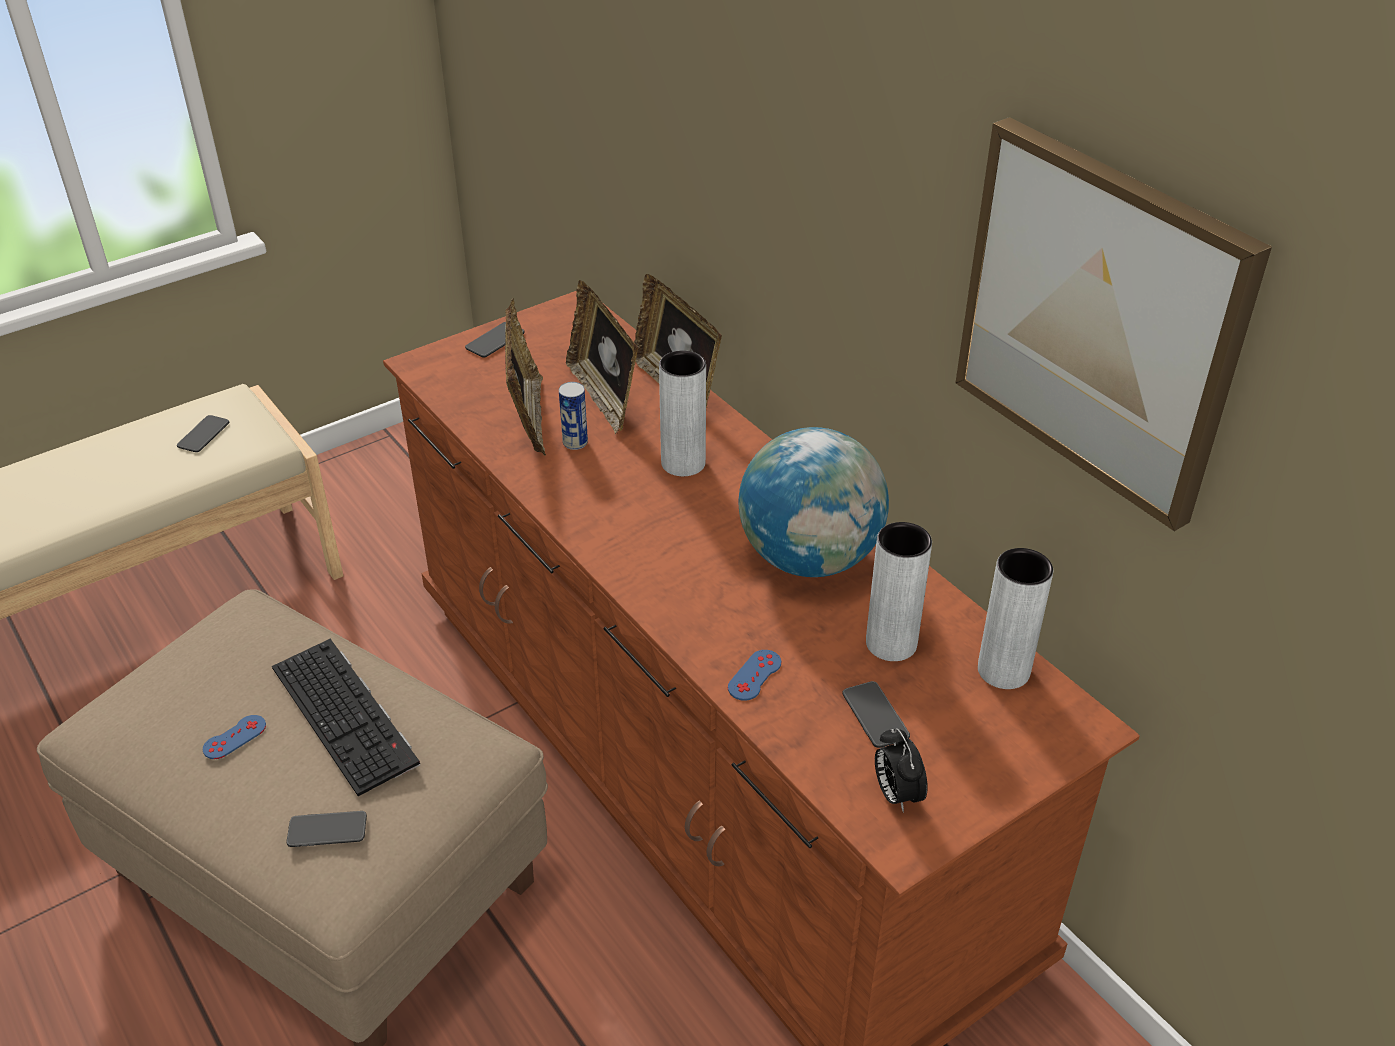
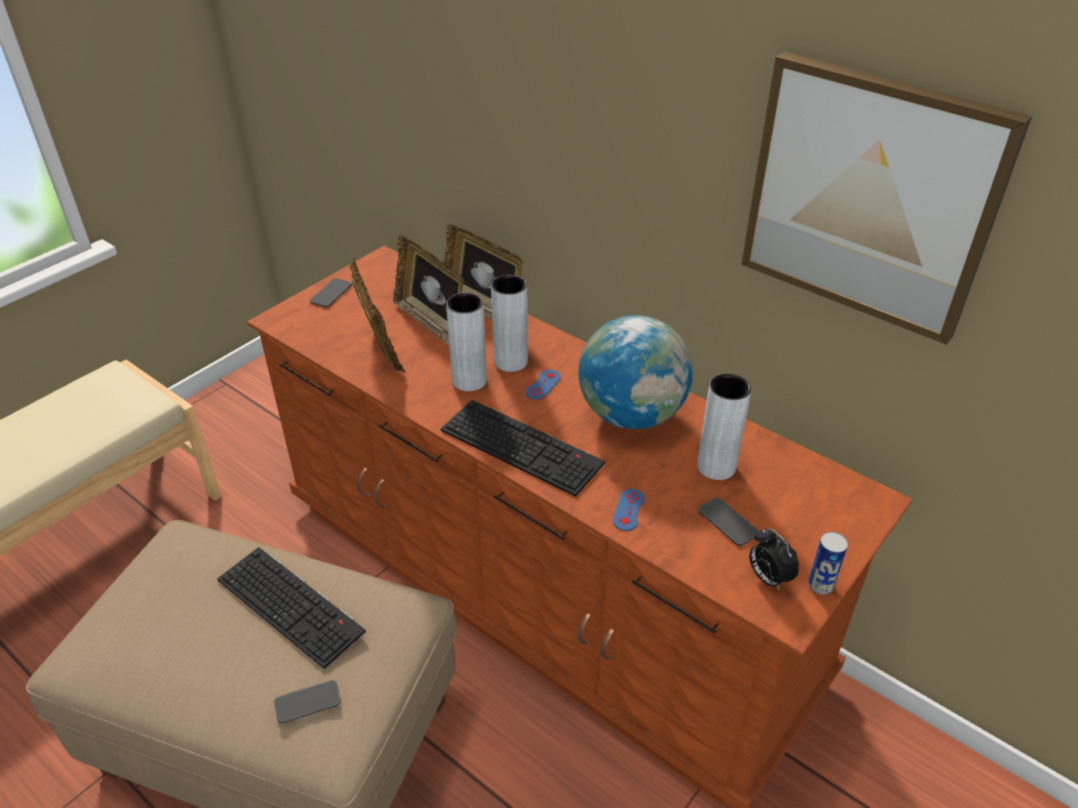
camera: 15 degrees left, 0 degrees up
phone [177,415,229,452] -> none
blue game controller [203,715,266,759] -> blue game controller moved to [526,369,561,400]
can [559,382,588,450] -> can moved to [808,532,848,595]
grey vase [978,548,1053,689] -> grey vase moved to [446,293,487,391]
none -> keyboard [441,400,605,497]

